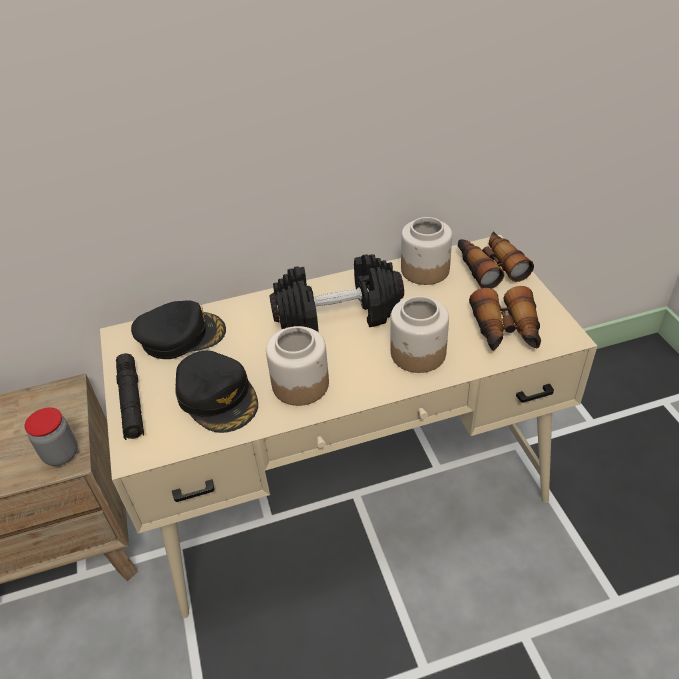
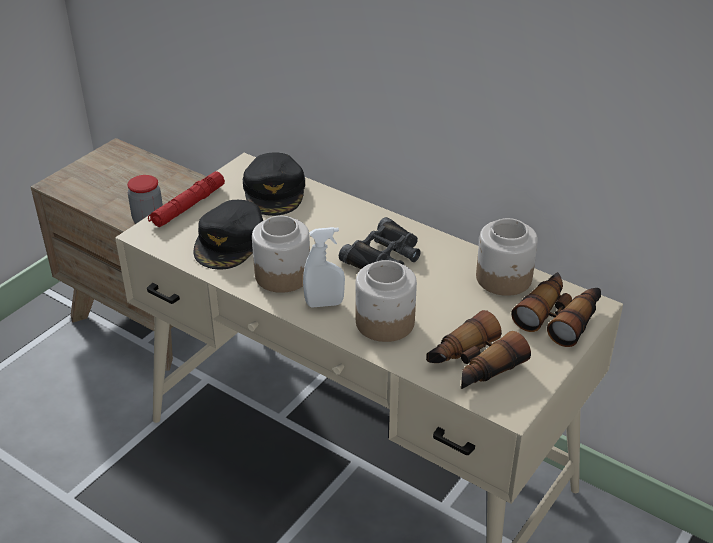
camera: 50 degrees right, 5 degrees down
black flashlight [116,353,144,440] -> red flashlight [148,171,225,227]
black cap [131,300,226,359] -> black cap turned 45 degrees clockwise [243,152,305,216]
black dumbbell [269,254,404,332] -> black binoculars [339,217,421,269]
none -> white spray bottle [303,227,345,308]

